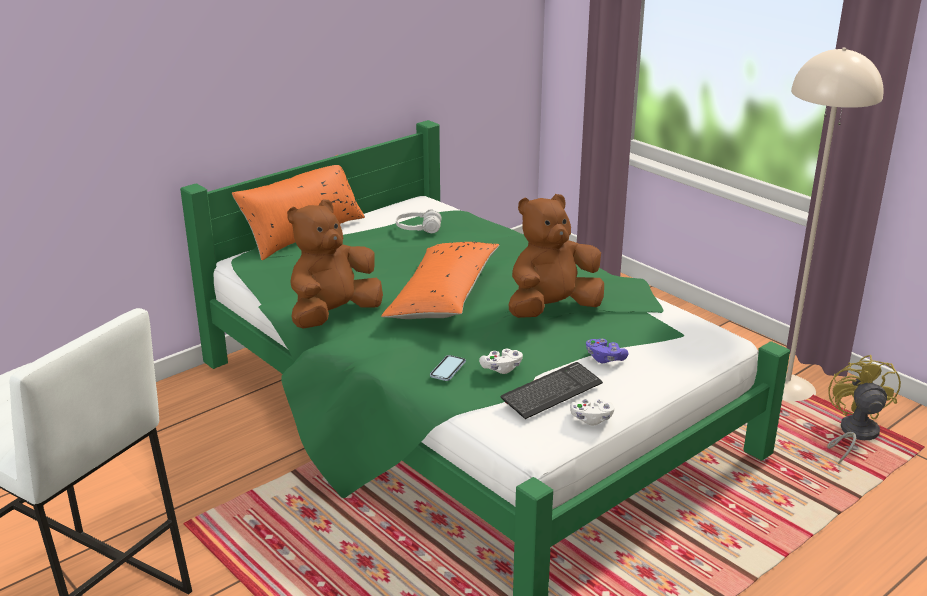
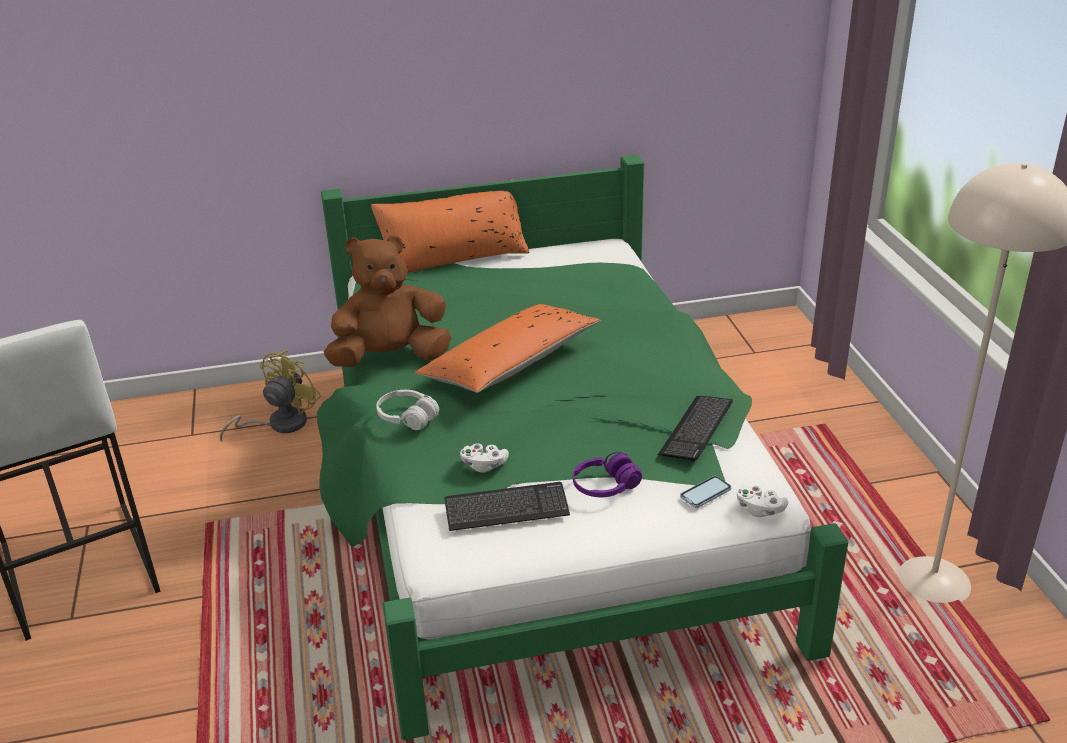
camera: 30 degrees right, 5 degrees up
white headphones [396,209,442,233] -> white headphones moved to [376,390,439,430]
phone [430,355,466,381] -> phone moved to [680,476,731,508]
brown plush toy [509,194,604,318] -> none
white game controller [570,399,614,425] -> white game controller moved to [737,485,788,517]
purple game controller [586,339,629,363] -> purple headphones [573,452,642,497]
yellow fan [827,355,901,464] -> yellow fan moved to [220,350,321,441]
none -> keyboard [658,396,733,462]

